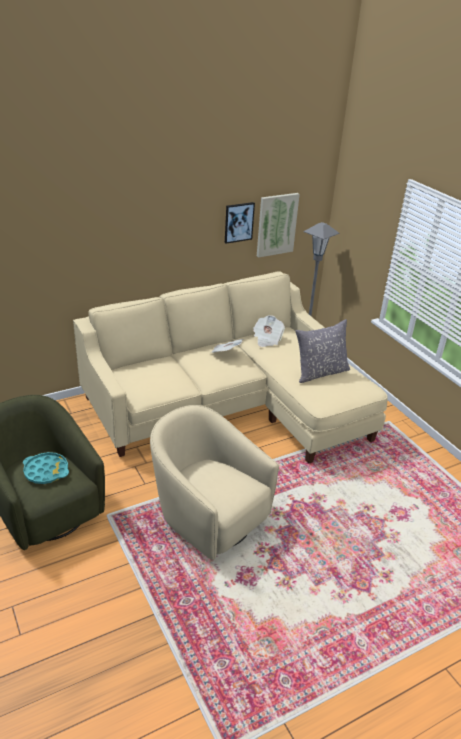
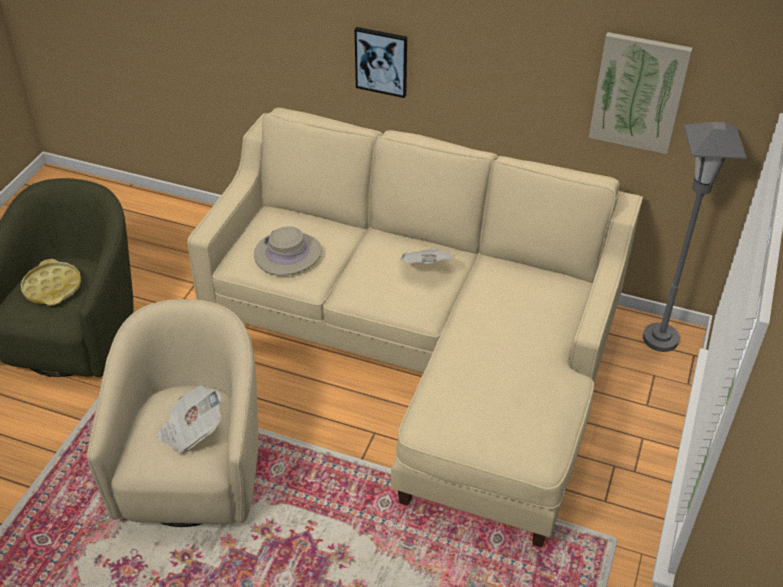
camera: 50 degrees right, 10 degrees up
turquoise tray [23,452,69,484] -> yellow tray [21,259,81,306]
picture [225,202,255,244] -> picture moved to [355,27,407,98]
newspaper [253,315,285,347] -> newspaper moved to [157,386,222,454]
grey pillow [296,319,350,383] -> none
none -> beige hat [254,227,322,276]

